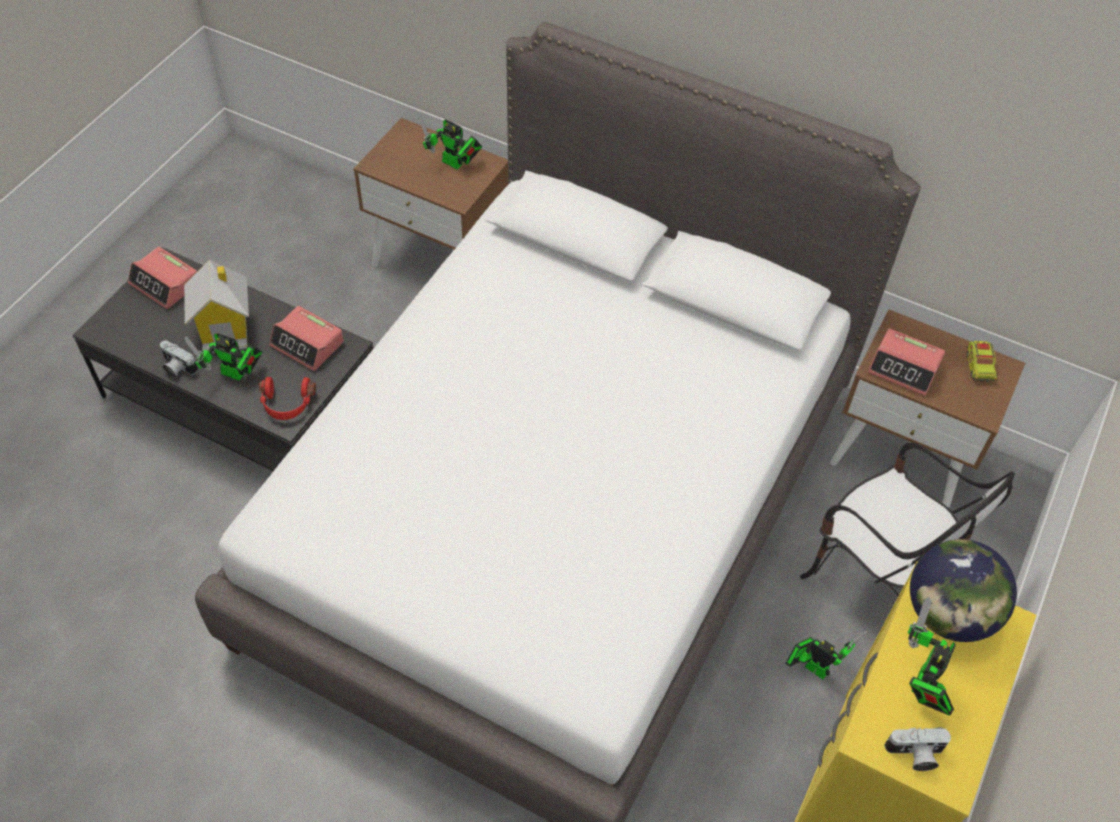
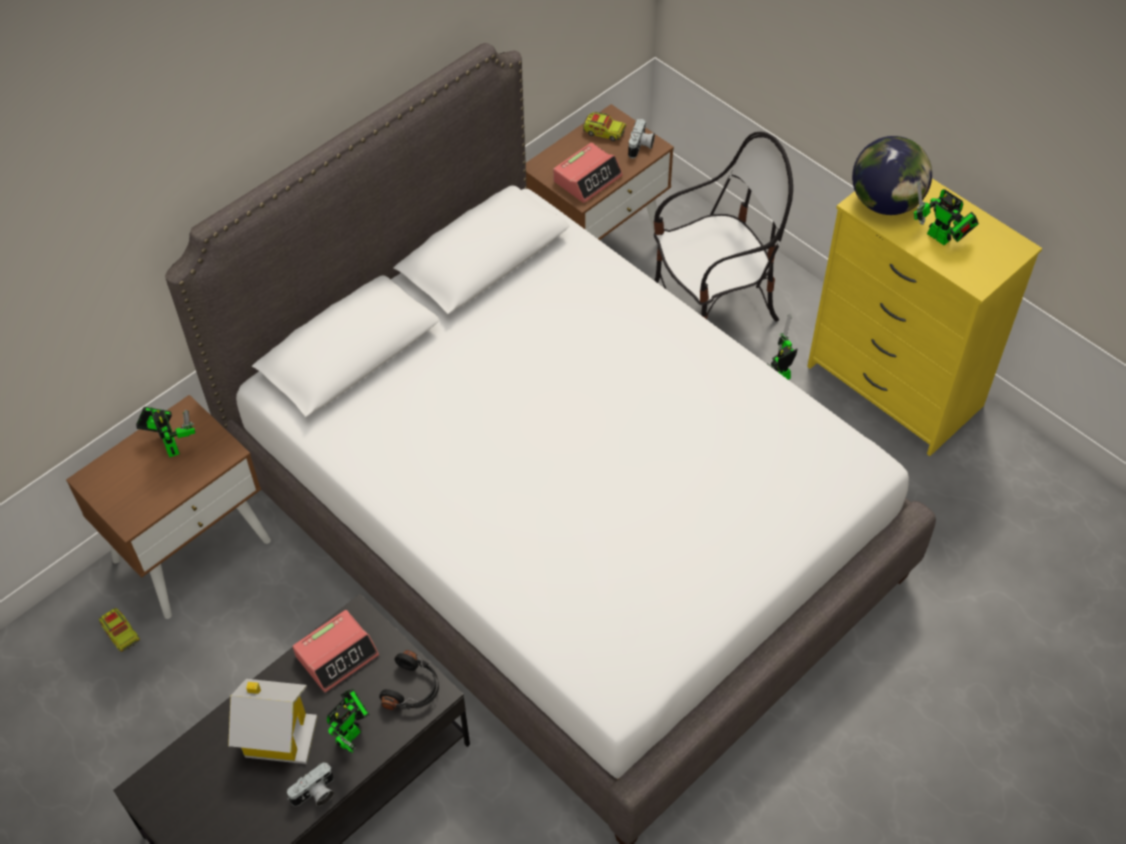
camera: 70 degrees left, 0 degrees up
alarm clock [128,247,197,309] -> none
red headphones [259,377,316,420] -> black headphones [379,650,439,710]
toy robot [418,114,482,169] -> toy robot turned 75 degrees counterclockwise [136,407,195,458]
camera [884,727,951,771] -> camera moved to [628,118,655,158]
none -> toy truck [99,608,140,652]

